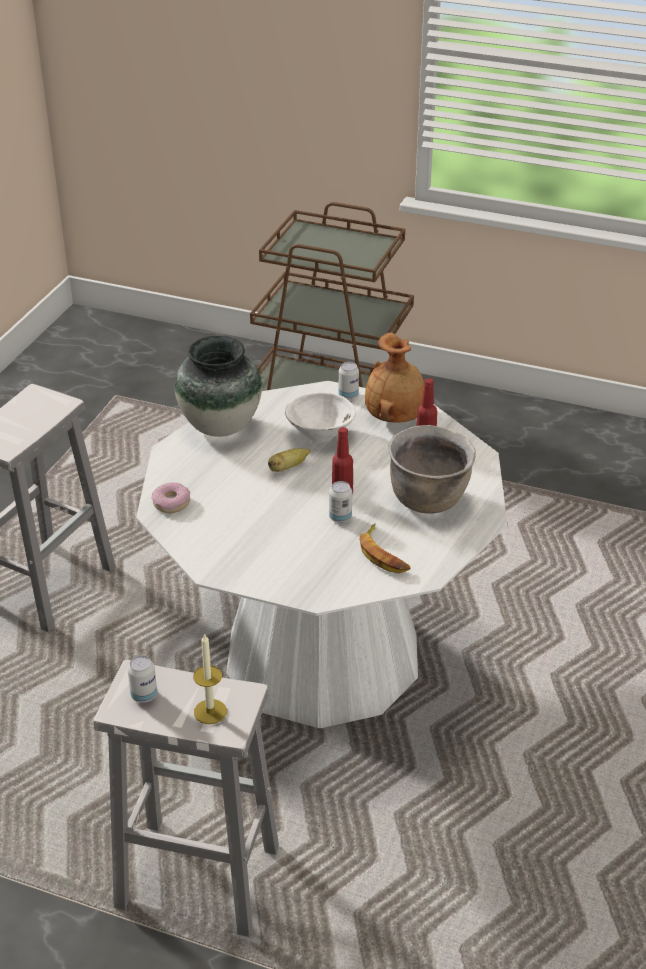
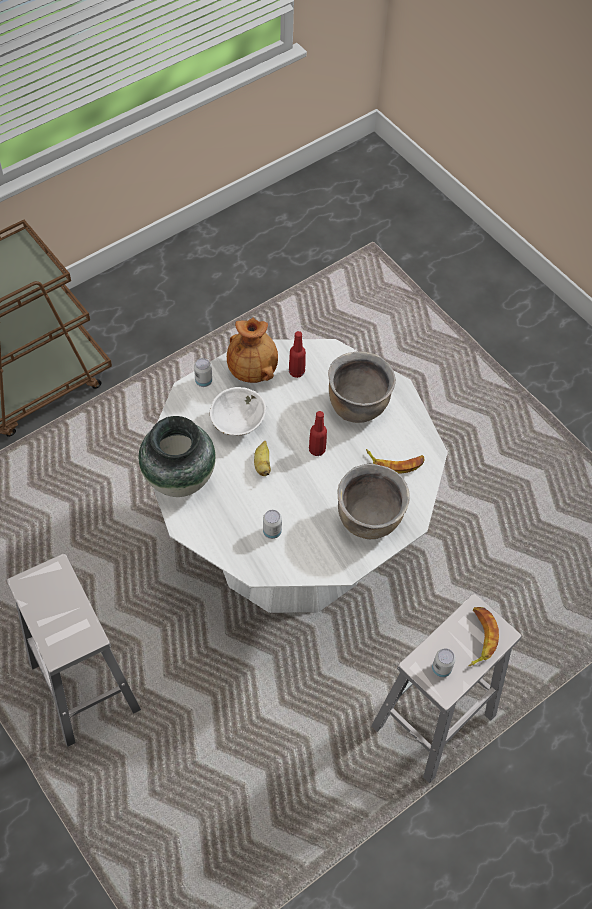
camera: 60 degrees left, 20 degrees up
donut [152,482,190,513] -> none
candle [193,633,227,724] -> banana [469,607,499,666]
can [329,481,352,523] -> can moved to [263,510,282,539]
none -> brown cooking pot [338,464,409,539]

